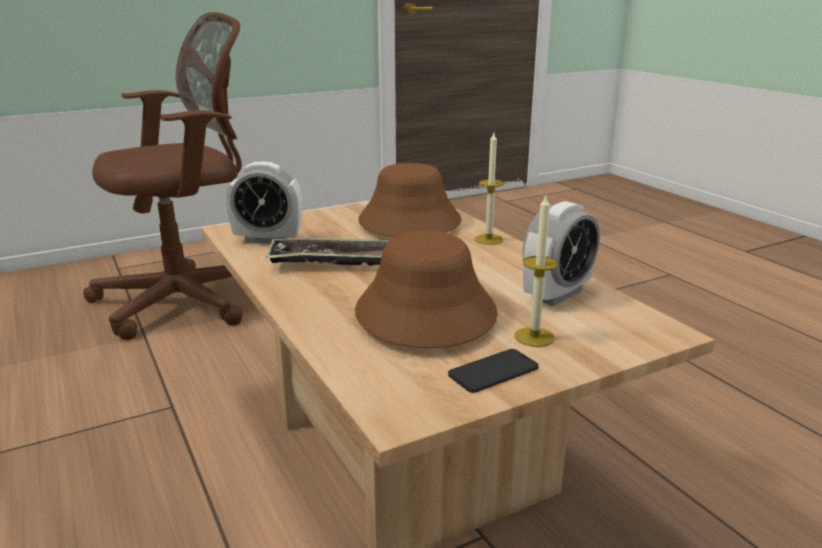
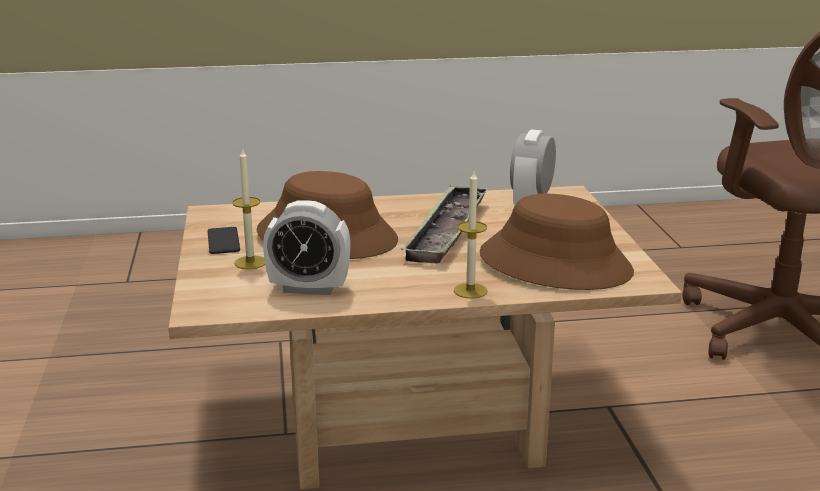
camera: 110 degrees right, 0 degrees up
alarm clock [523,201,600,306] -> alarm clock turned 60 degrees counterclockwise [263,200,350,295]

